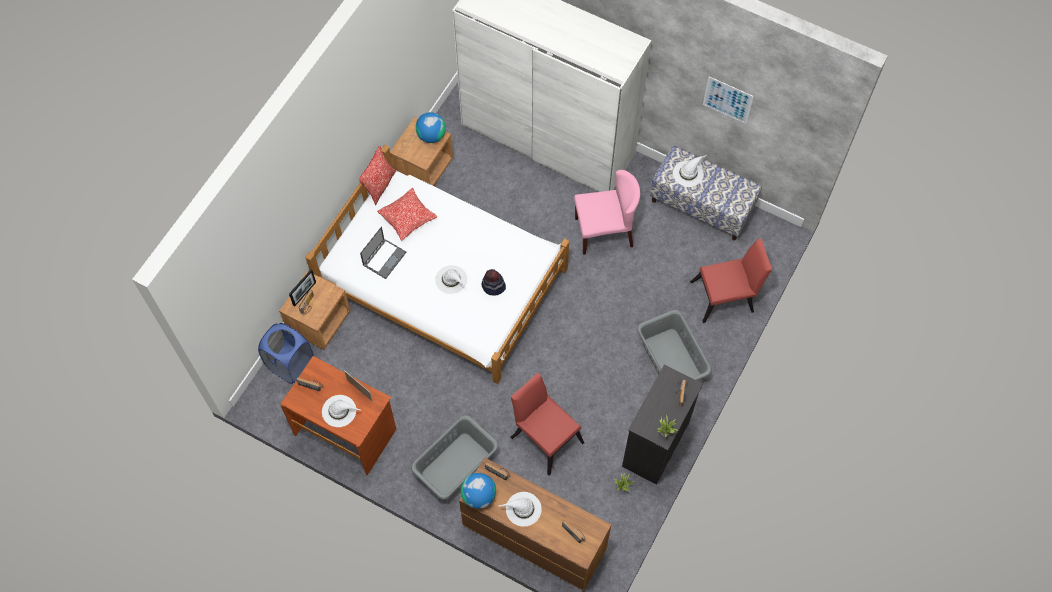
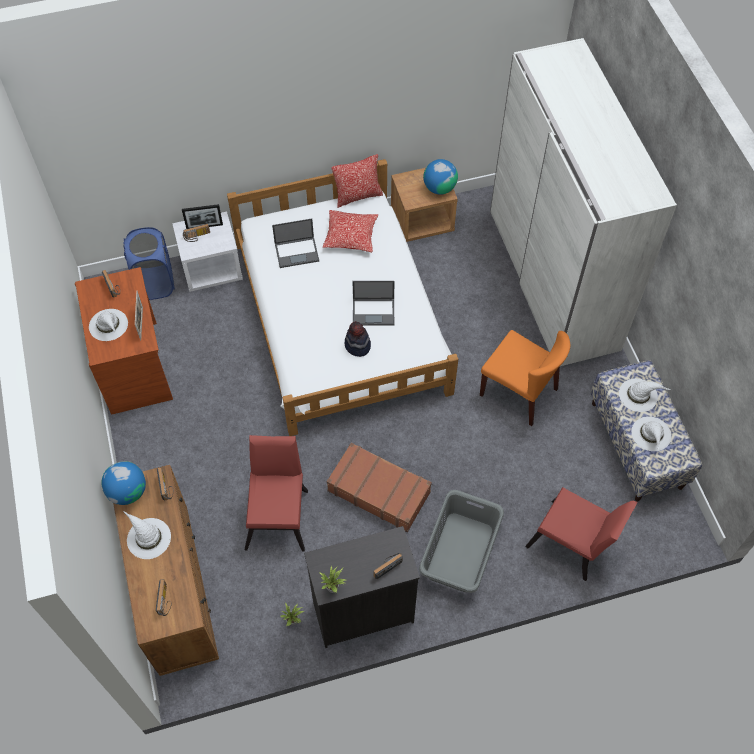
camera: 45 degrees right, 5 degrees down
brown nightstand [279,271,351,350] -> white nightstand [172,212,243,292]
grey laundry basket [411,416,499,499] -> none
white hat [435,265,467,294] -> white hat moved to [631,416,671,451]
pink chair [574,170,640,255] -> orange chair [480,330,570,426]
picture [703,77,754,124] -> none
none -> brown suitcase [327,443,432,532]
none -> laptop [352,281,395,326]

